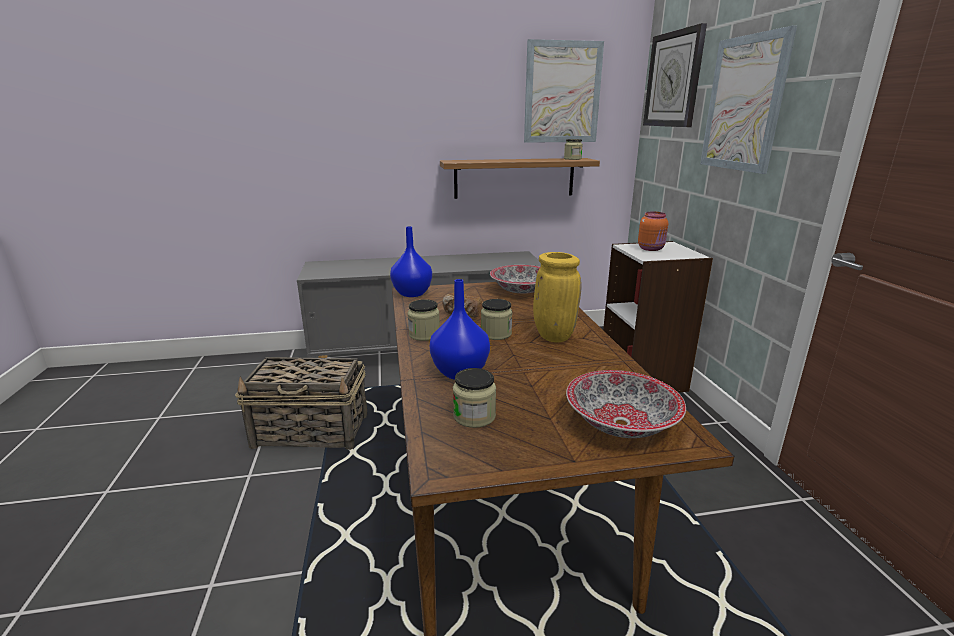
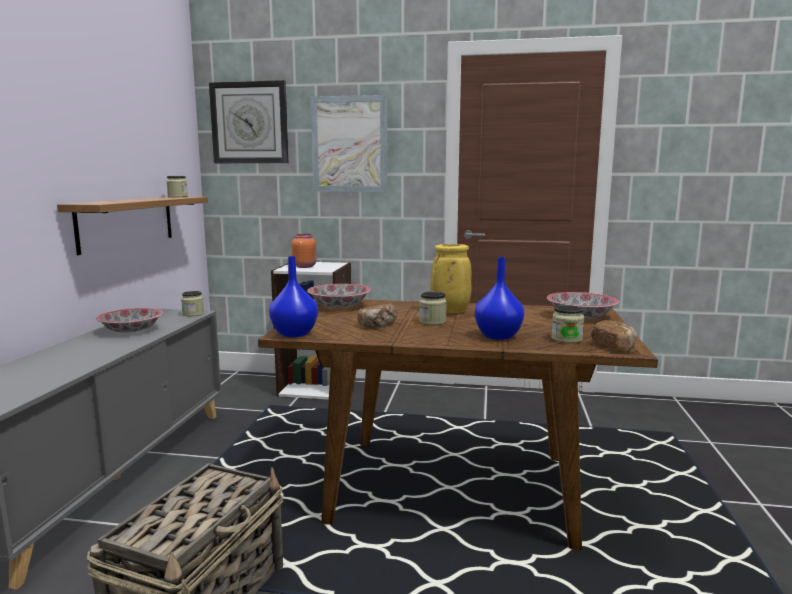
camera: 70 degrees left, 10 degrees down
jar [408,299,440,341] -> jar moved to [181,291,204,316]
picture [524,39,604,143] -> none
none -> bowl [96,308,163,332]
none -> bread [591,320,637,351]

